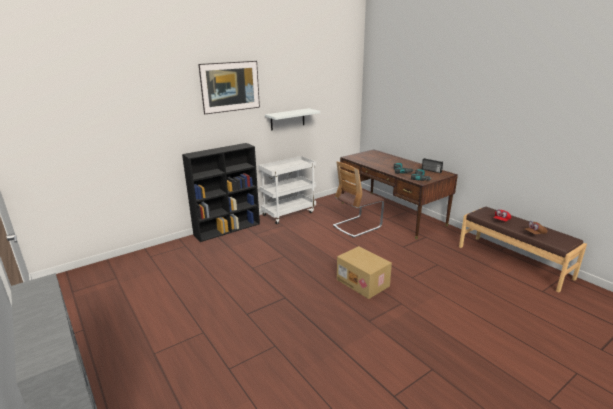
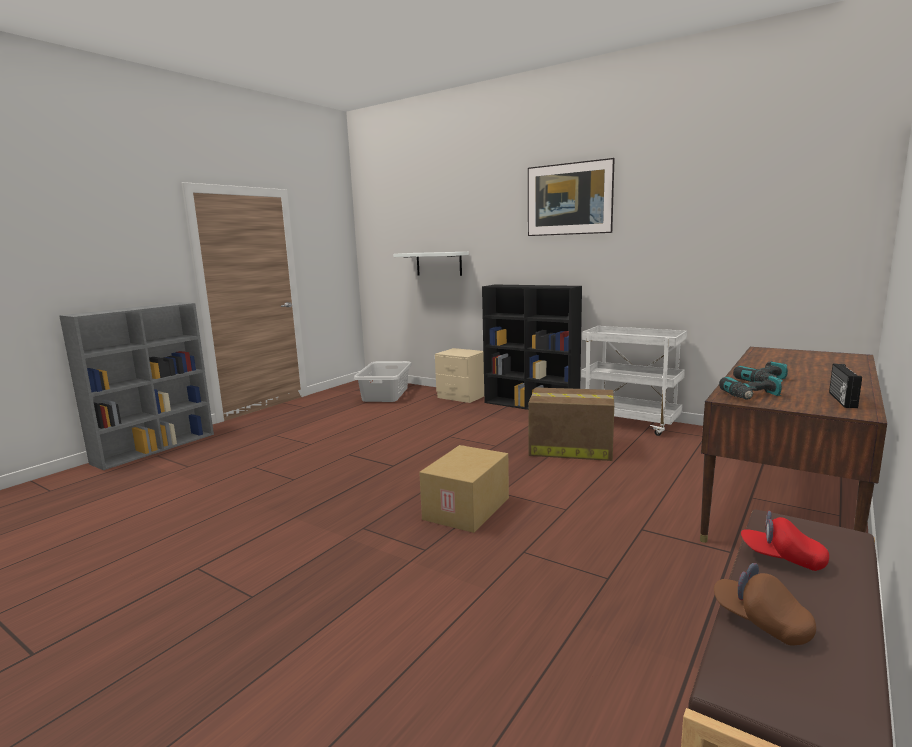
camera: 70 degrees right, 10 degrees down
white shelf [265,108,320,131] -> white shelf moved to [393,252,469,276]
chair [333,162,385,238] -> none
none -> grey laundry basket [354,361,412,402]
none -> beige nightstand [435,348,484,403]
none -> cardboard box [528,387,614,461]

